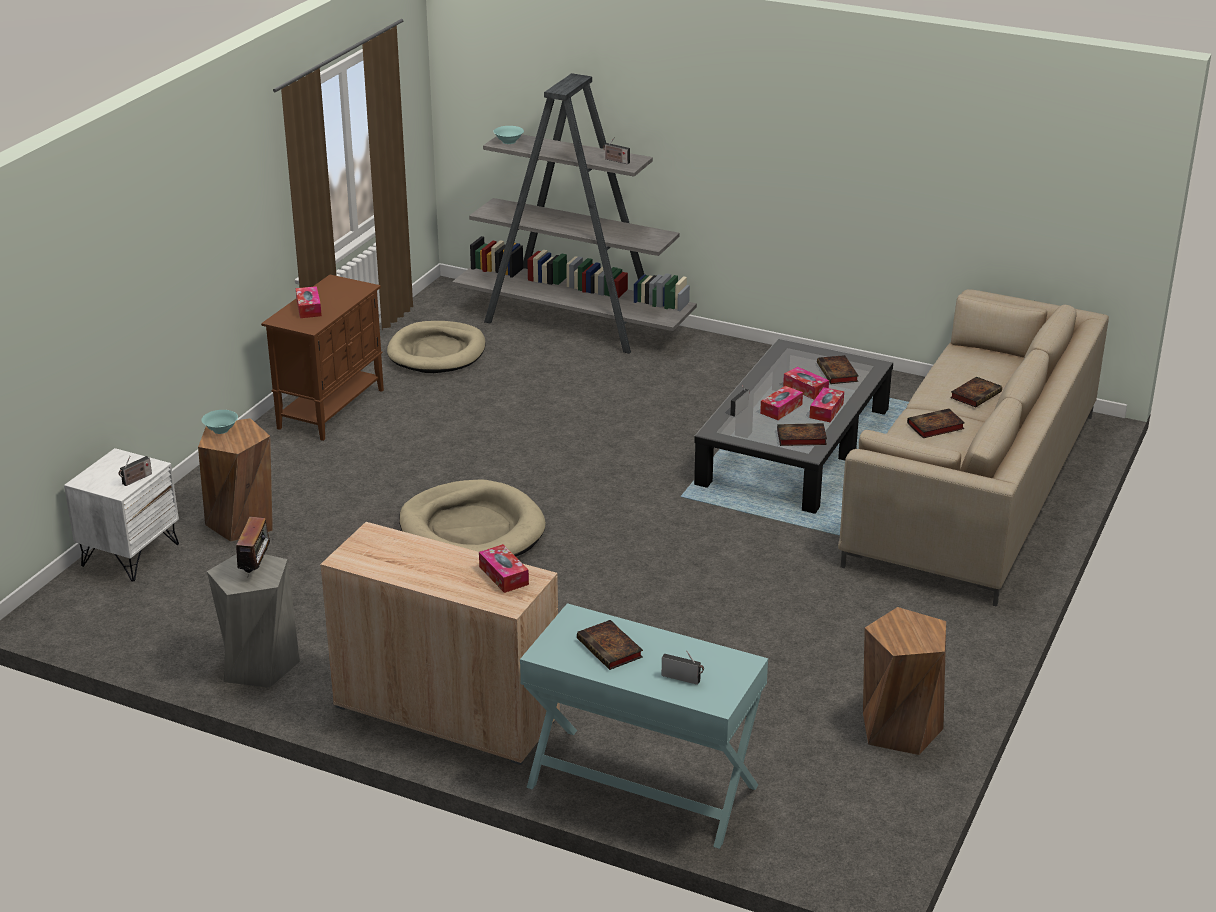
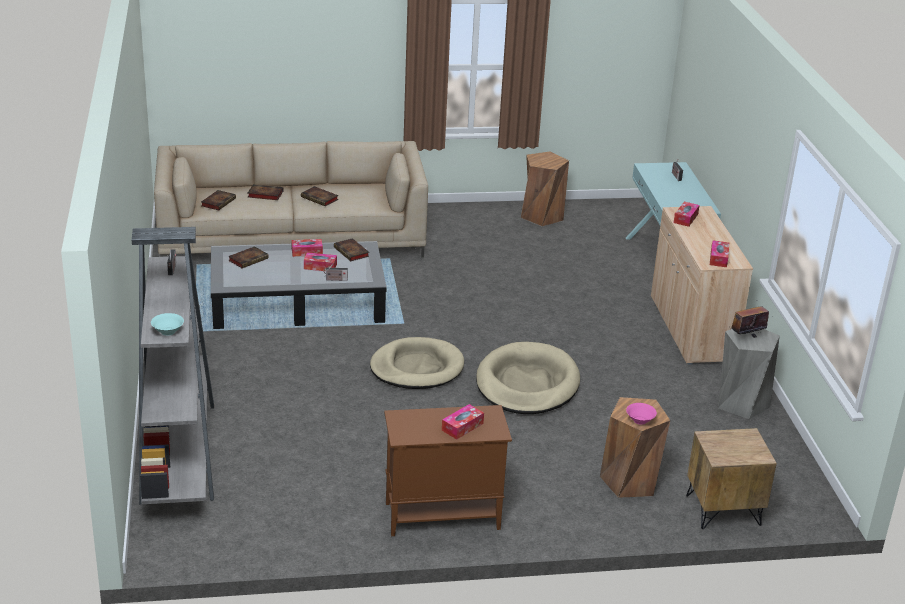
camera: 125 degrees left, 0 degrees up
white nightstand [64,448,179,582] -> brown nightstand [686,428,777,529]
radio [119,456,152,486] -> none
turquoise bowl [202,410,238,434] -> pink bowl [626,403,657,425]
beige dog bed [387,321,486,373] -> beige dog bed moved to [370,337,464,389]
book [577,620,643,670] -> book moved to [201,190,236,210]
tissue box [783,367,829,400] -> tissue box moved to [710,240,729,267]

